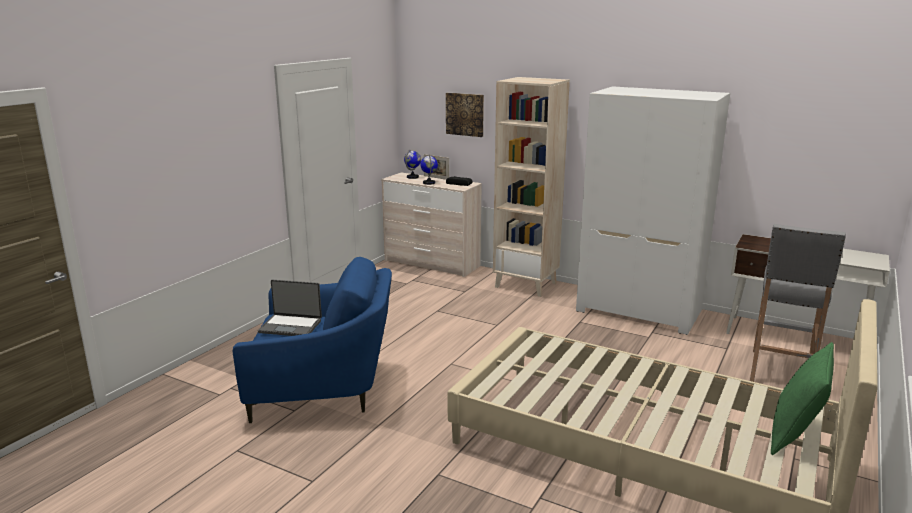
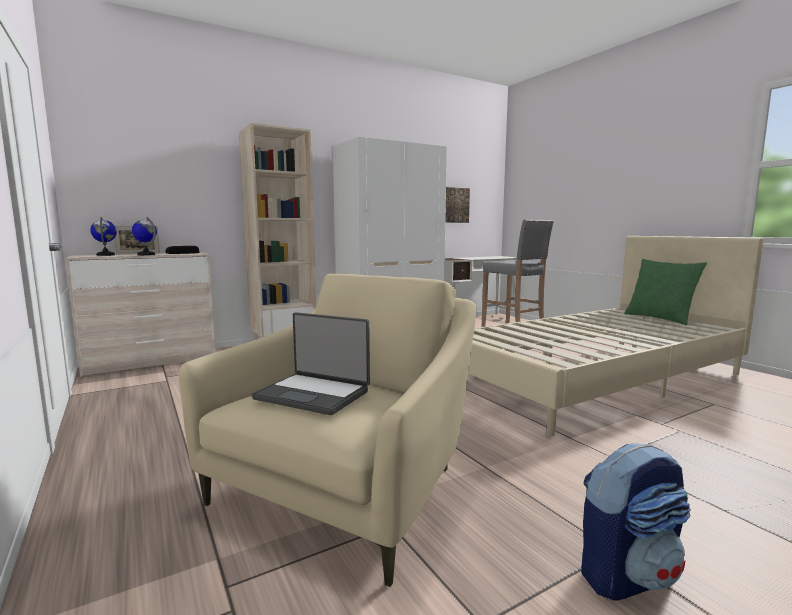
camera: 60 degrees left, 10 degrees down
blue armchair [233,257,392,423] -> beige armchair [178,274,476,587]
laptop [258,280,322,336] -> laptop turned 75 degrees clockwise [251,312,370,415]
picture [446,93,484,137] -> picture moved to [445,187,470,223]
none -> backpack [581,444,691,601]

